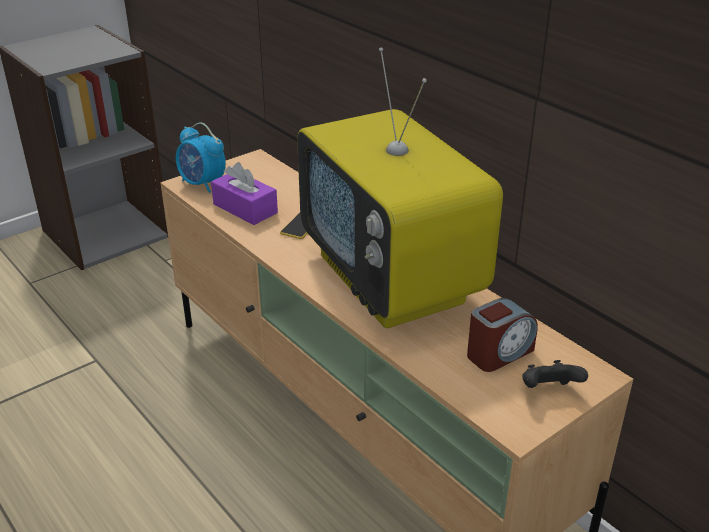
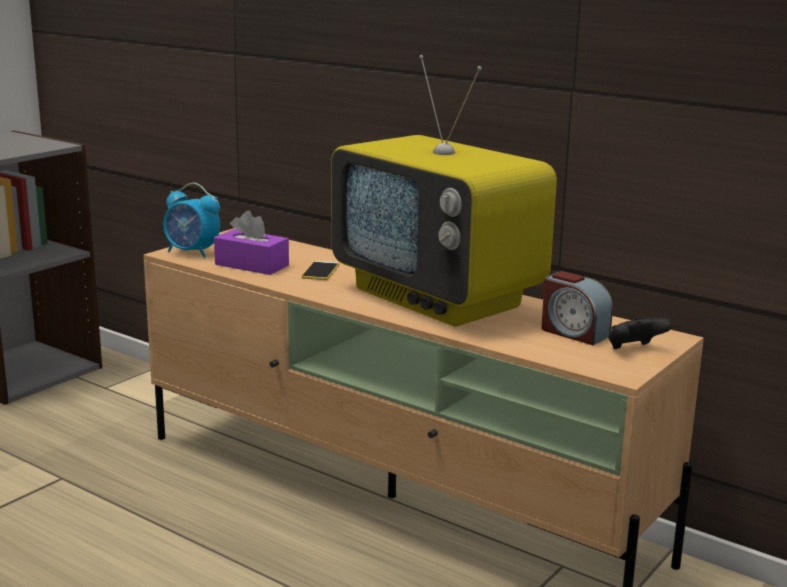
camera: 15 degrees left, 15 degrees down
alarm clock [467,298,538,372] -> alarm clock turned 90 degrees clockwise [541,271,613,345]

